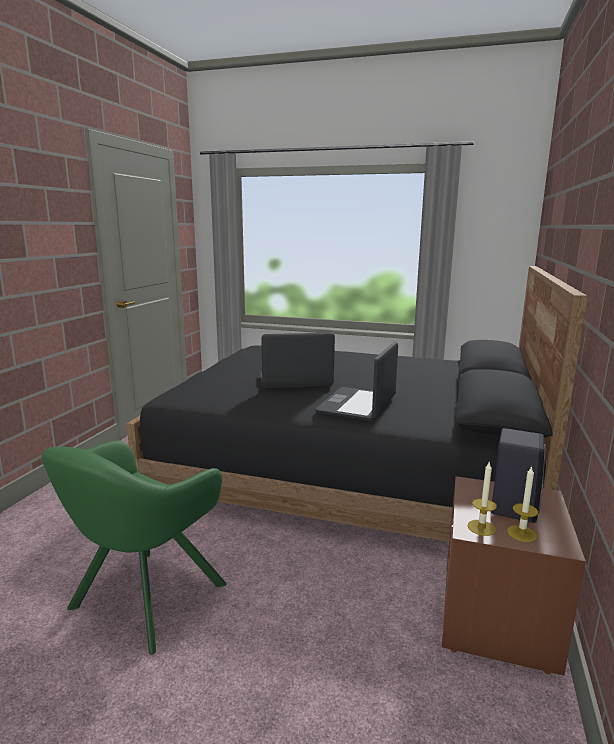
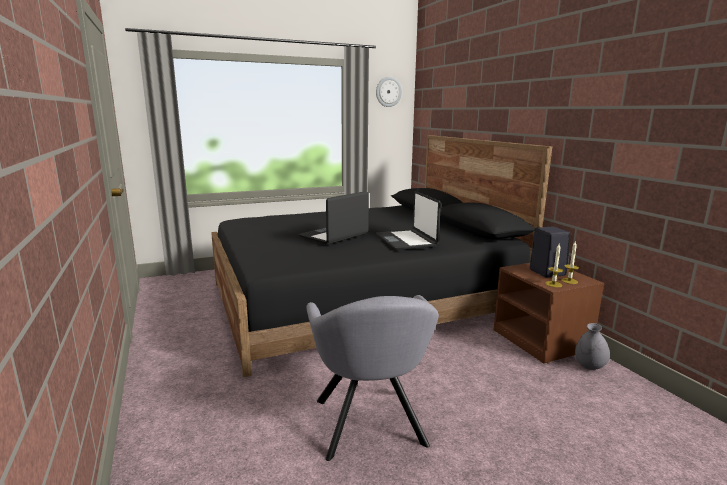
camera: 40 degrees left, 0 degrees up
green armchair [41,441,226,655] -> grey armchair [306,295,439,461]
none -> wall clock [376,77,402,107]
none -> grey vase [575,323,610,370]

